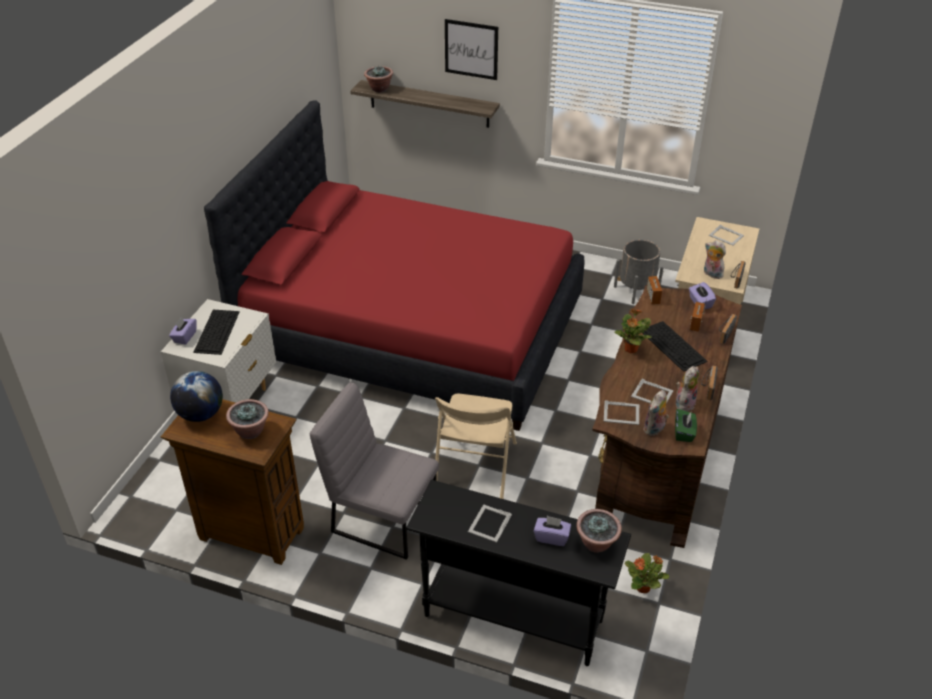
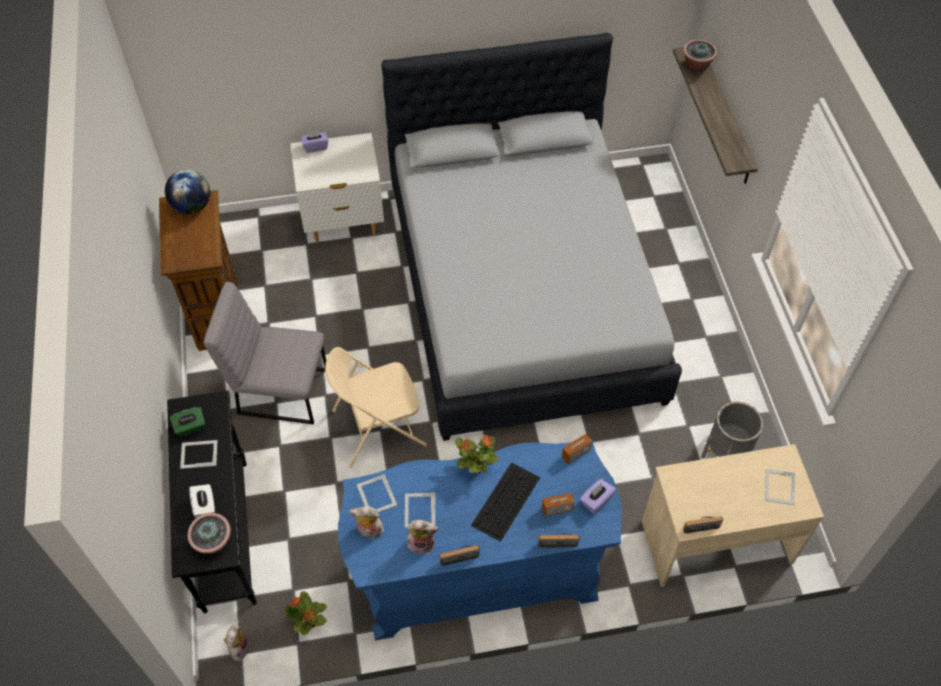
camera: 60 degrees right, 15 degrees up
keyboard [193,310,240,355] -> none
red bed [204,100,585,431] -> grey bed [382,32,682,441]
potted plant [226,399,269,439] -> none
grey chair [310,382,439,560] -> grey chair turned 75 degrees counterclockwise [204,282,326,424]
picture [445,19,498,80] -> none
purple tissue box [534,516,571,546] -> white tissue box [189,484,215,518]
brown dresser [592,285,742,548] -> blue dresser [338,440,622,640]
green tissue box [675,409,697,442] -> green tissue box moved to [170,407,205,436]
plush toy [704,240,726,279] -> plush toy moved to [224,620,250,661]

